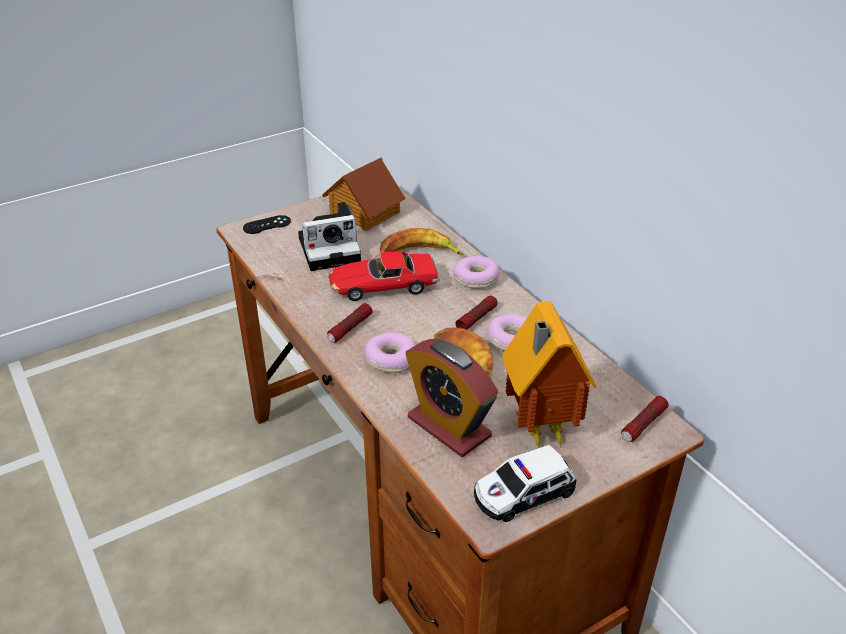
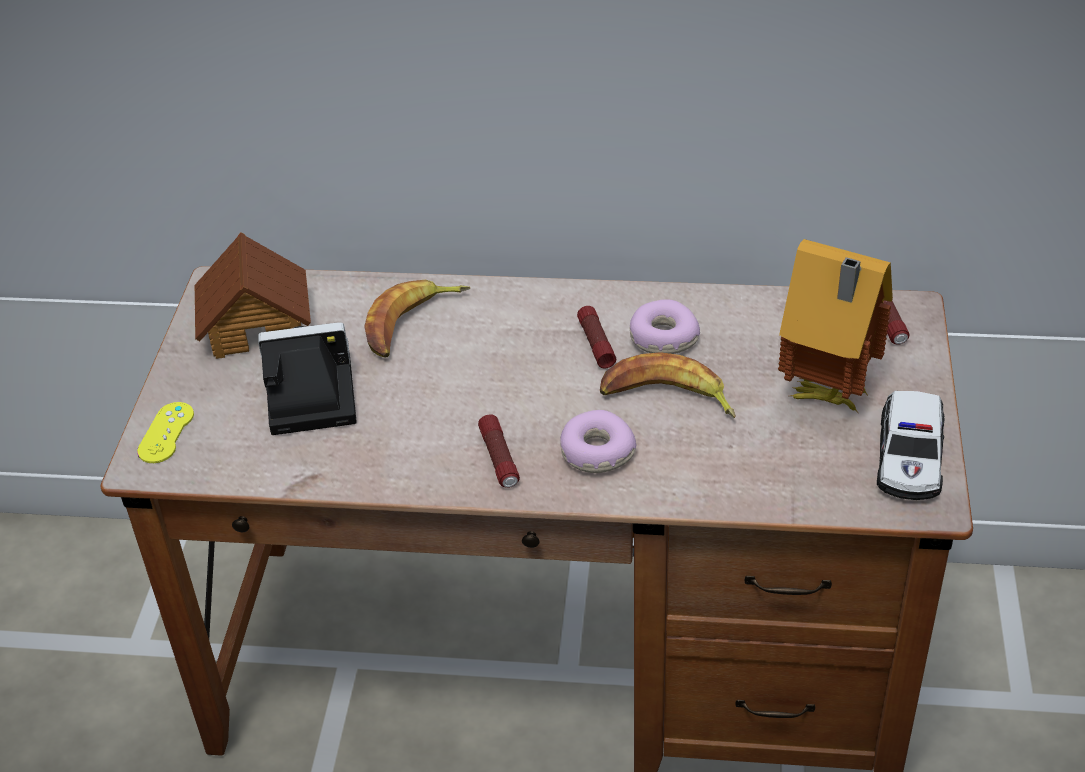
camera: 50 degrees left, 5 degrees up
black game controller [243,215,291,234] -> yellow game controller [137,402,194,463]
camera [298,202,361,271] -> camera turned 120 degrees counterclockwise [258,322,357,435]
toy car [328,251,440,301] -> none
alarm clock [406,339,498,457] -> none
donut [453,256,500,289] -> none

